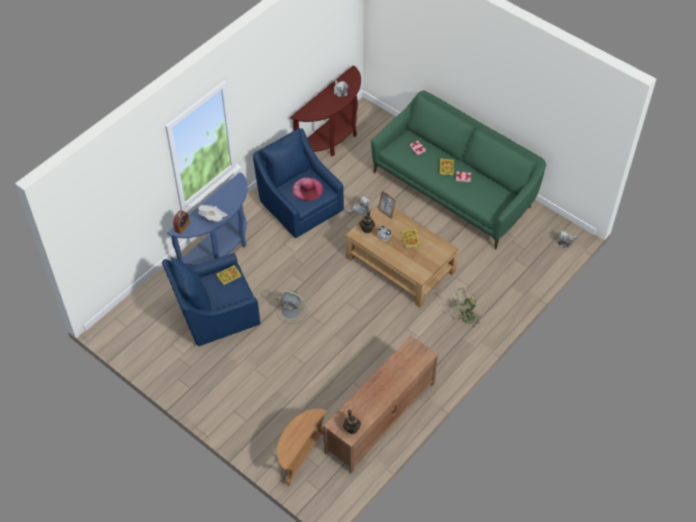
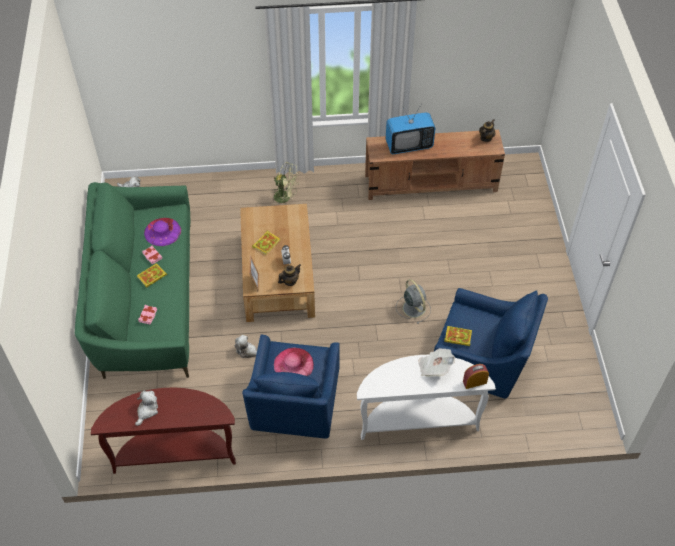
camera: 135 degrees left, 0 degrees up
blue console table [167,172,248,266] -> white console table [357,355,496,440]
brown side table [277,409,326,486] -> none
none -> purple hat [144,218,181,246]
none -> television [386,103,435,154]

